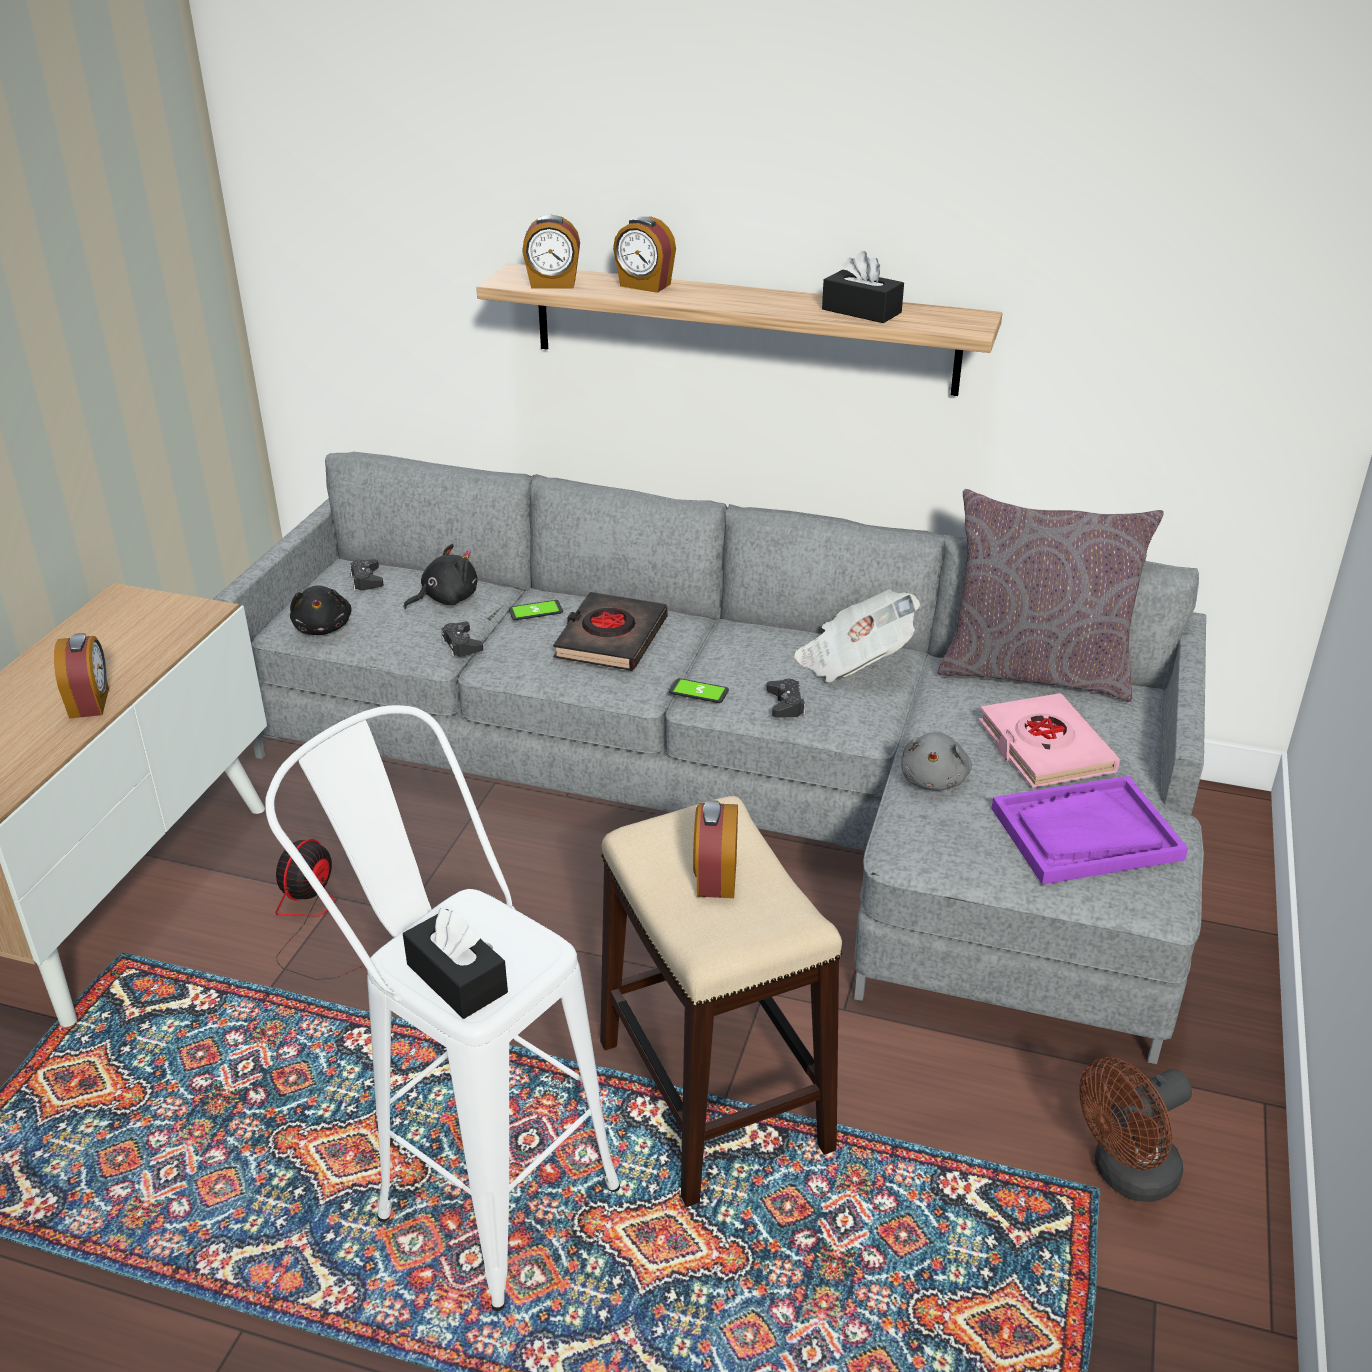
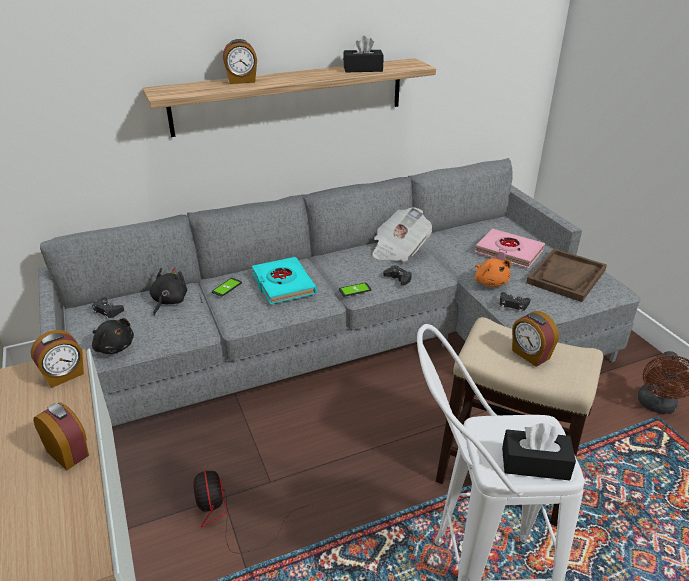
camera: 40 degrees left, 0 degrees up
black game controller [441,622,483,657] -> black game controller moved to [500,292,531,312]
alarm clock [522,215,580,288] -> alarm clock moved to [31,330,84,388]
black book [553,592,667,671] -> turquoise book [252,257,317,304]
grey plush toy [901,732,972,790] -> orange plush toy [475,258,511,287]
grey pillow [938,489,1164,702] -> none
purple tray [991,776,1188,885] -> brown tray [526,249,607,302]

